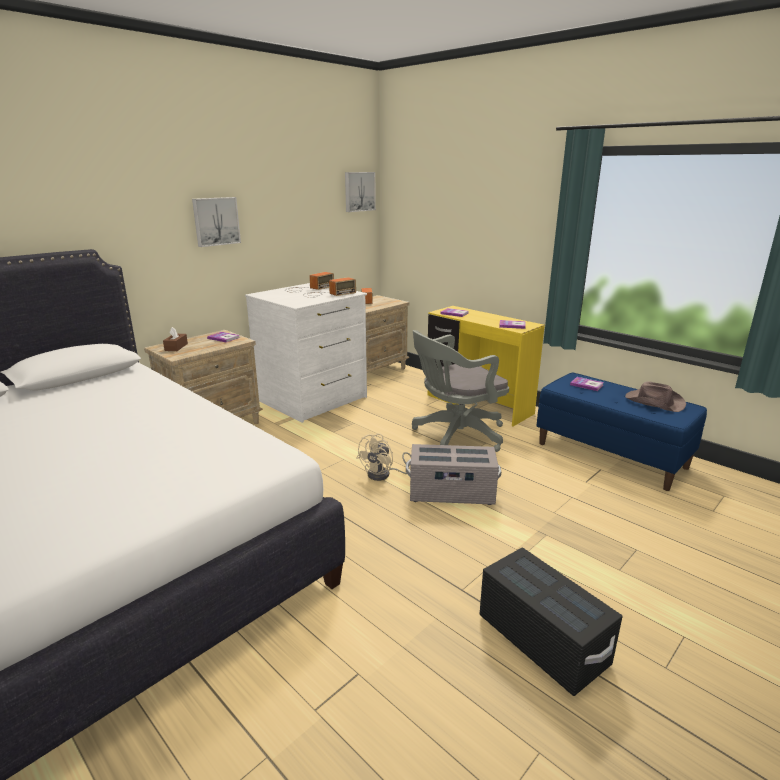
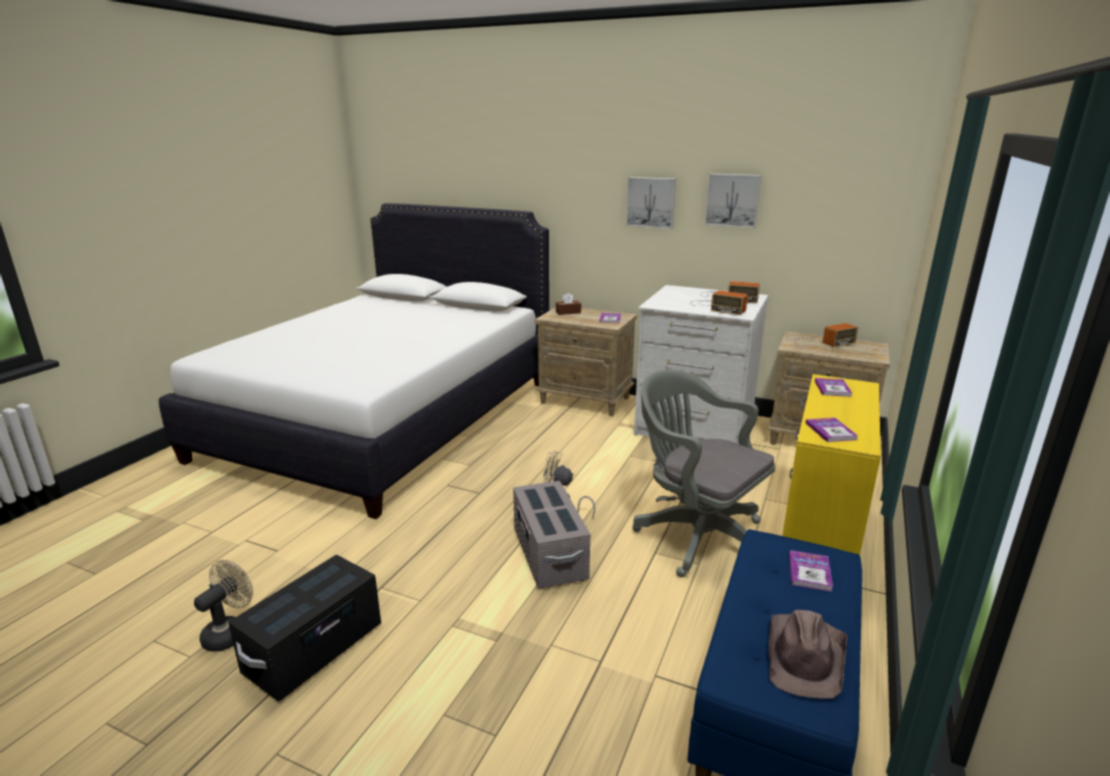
camera: 70 degrees right, 0 degrees up
picture [345,172,376,212] -> picture moved to [705,174,761,228]
none -> beige fan [194,560,253,652]

